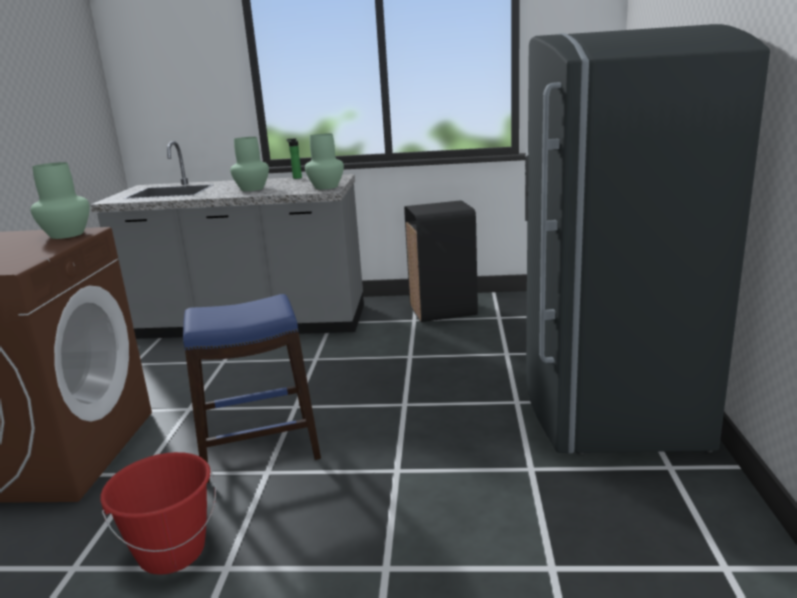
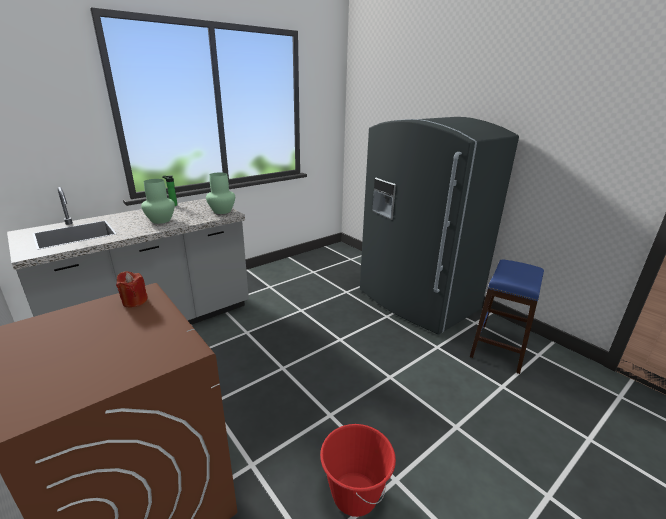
camera: 45 degrees left, 5 degrees up
green vase [30,162,90,239] -> red candle [116,271,148,308]
blue stool [183,294,321,483] -> blue stool moved to [470,259,544,374]
black trash can [404,200,478,322] -> none

